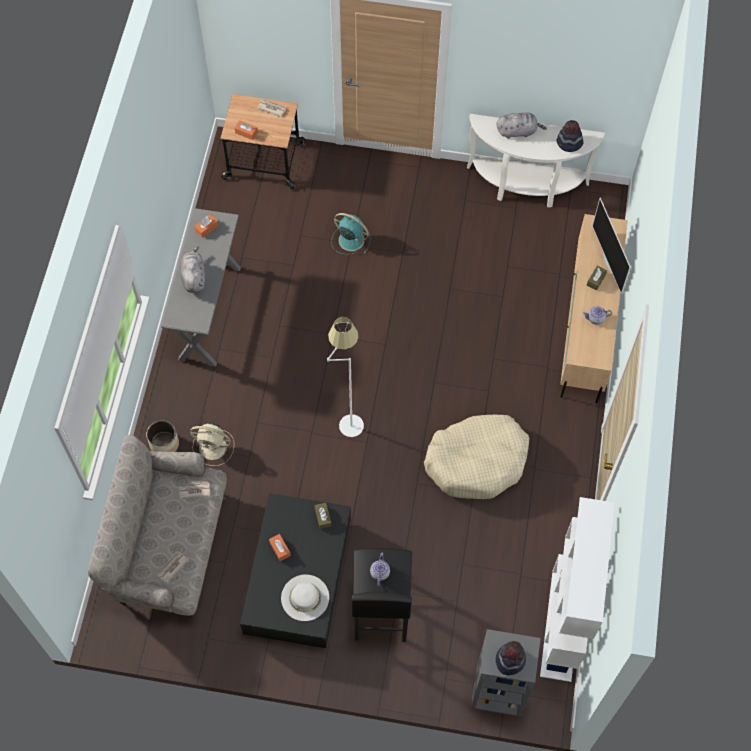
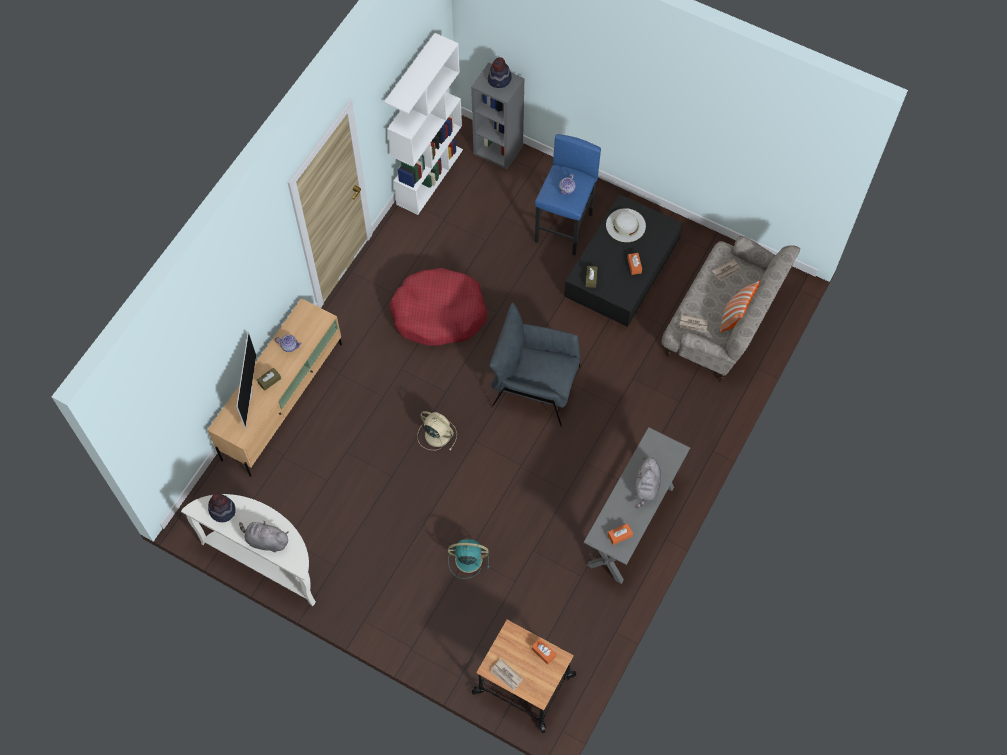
camera: 160 degrees left, 0 degrees up
planter [146,420,179,452] -> none
beige fan [190,423,234,466] -> beige fan moved to [417,411,457,450]
white floor lamp [327,317,364,437] -> grey armchair [490,302,581,427]
turquoise fan [331,213,370,255] -> turquoise fan turned 135 degrees clockwise [448,539,489,579]
black stool [351,548,412,642] -> blue stool [535,134,601,255]
beige dog bed [424,415,529,499] -> red dog bed [389,268,487,346]
none -> pillow [720,280,760,333]

